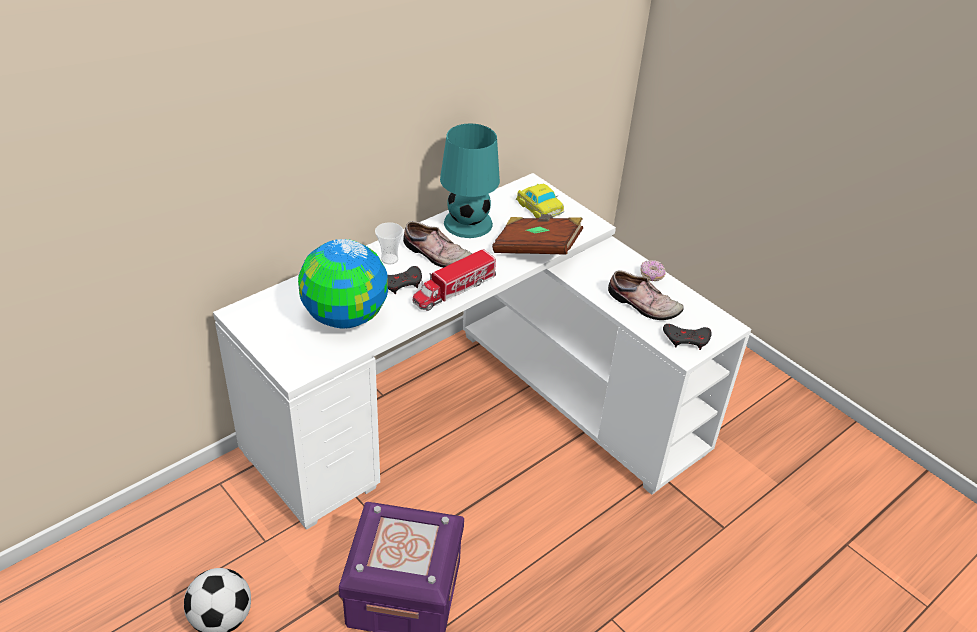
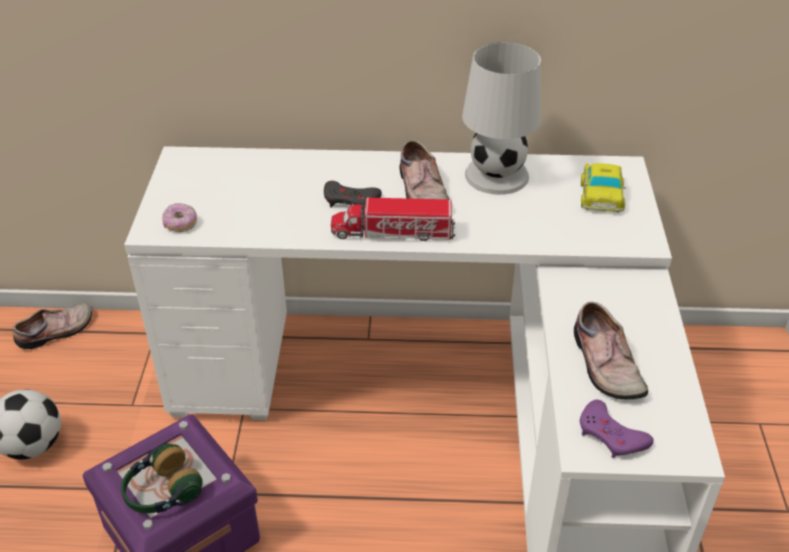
camera: 45 degrees right, 0 degrees up
globe [298,239,388,328] -> none
cup [375,222,403,264] -> none
turquoise table lamp [440,124,500,238] -> white table lamp [462,42,541,195]
brown book [492,214,583,255] -> none
donut [640,260,666,281] -> donut moved to [162,203,197,232]
grey game controller [663,324,712,350] -> purple game controller [580,400,654,458]
none -> shoe [13,302,92,349]
none -> headphones [121,443,203,513]

